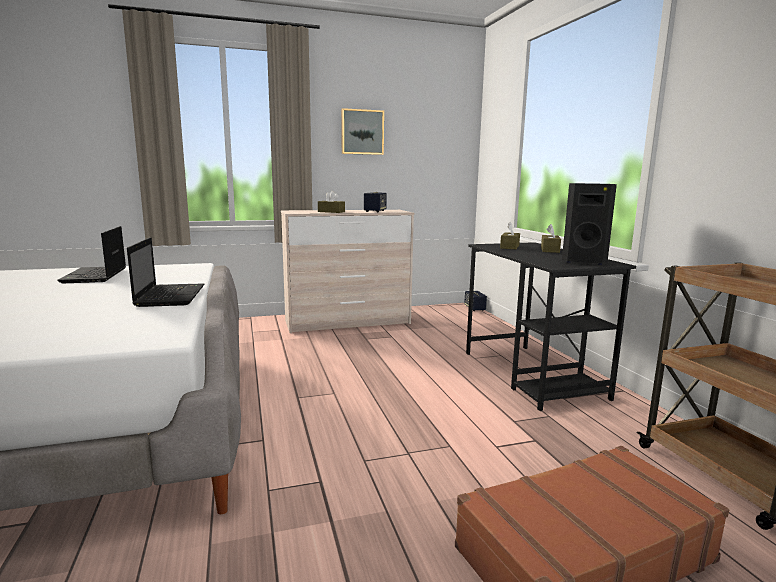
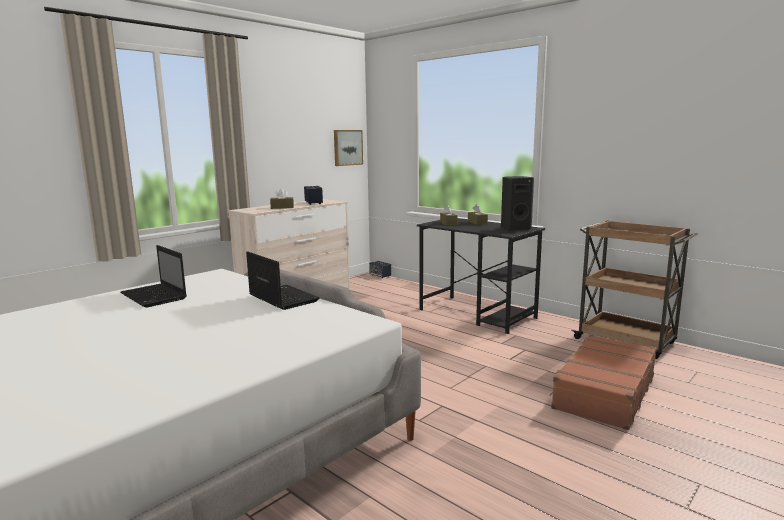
camera: 30 degrees left, 0 degrees up
picture [341,108,384,155] -> picture moved to [334,130,363,166]

